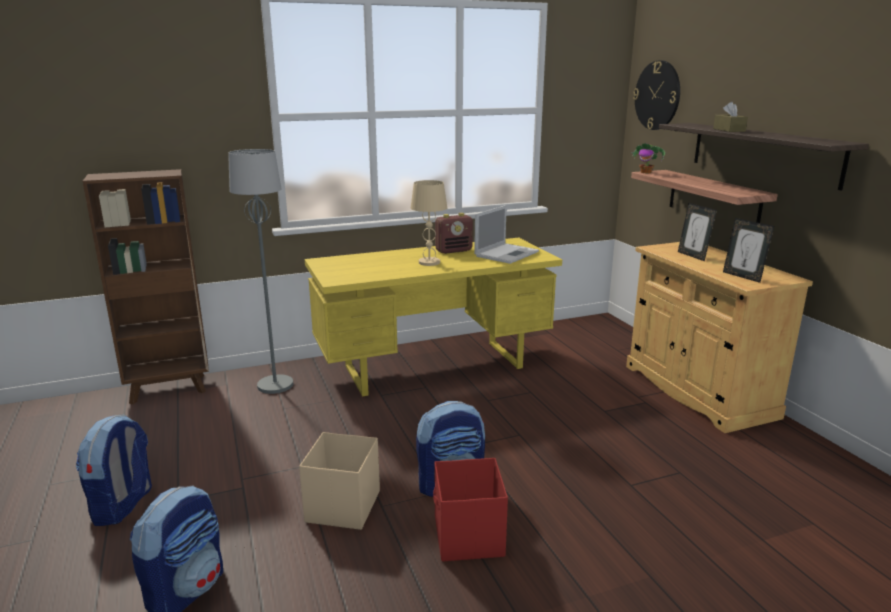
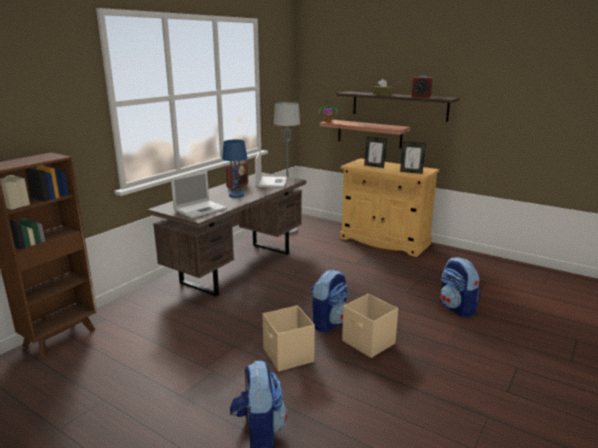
camera: 35 degrees left, 0 degrees up
backpack [76,414,152,526] -> backpack moved to [440,257,481,318]
grey floor lamp [228,149,293,394] -> grey floor lamp moved to [274,102,300,234]
yellow desk [305,238,562,396] -> brown desk [147,172,306,296]
beige table lamp [411,180,447,266] -> blue table lamp [222,140,247,198]
red storage box [433,458,508,562] -> beige storage box [342,294,398,358]
wall clock [633,60,680,130] -> none
none -> laptop [171,171,227,218]
none -> alarm clock [412,75,433,98]

